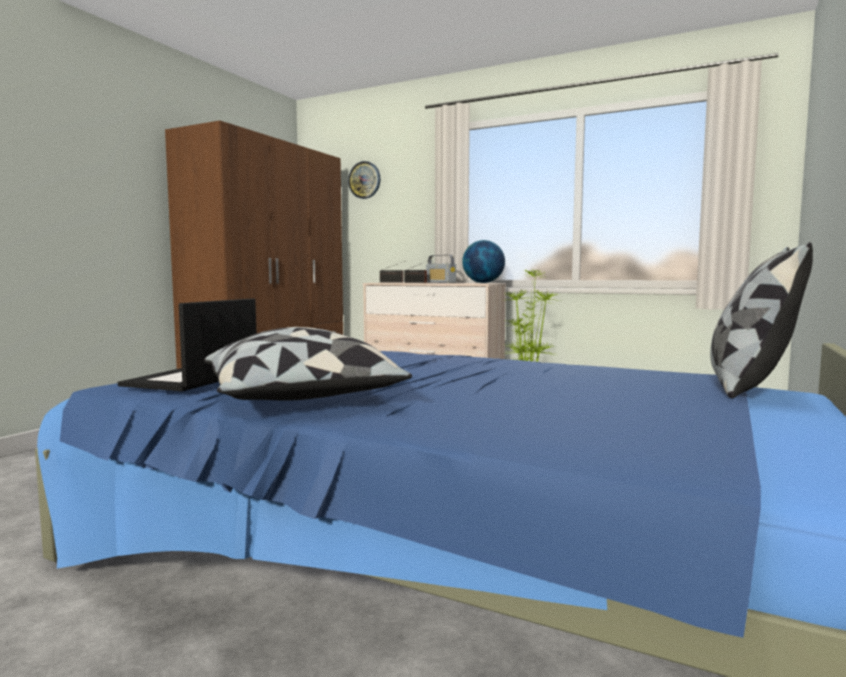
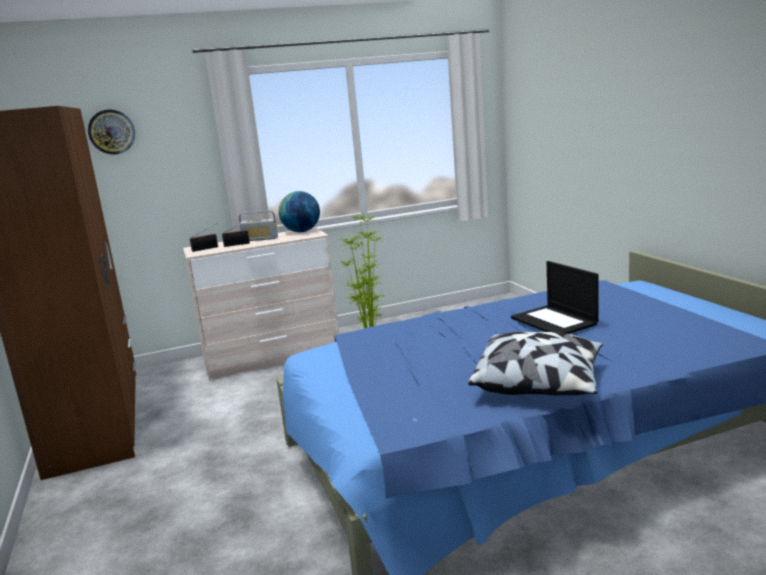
camera: 45 degrees left, 10 degrees up
laptop [118,299,257,391] -> laptop moved to [511,261,598,334]
pillow [710,242,813,399] -> none

